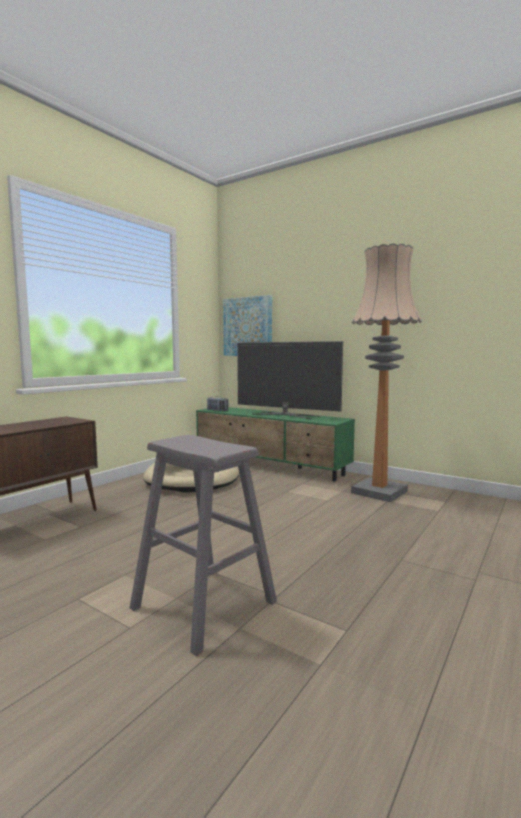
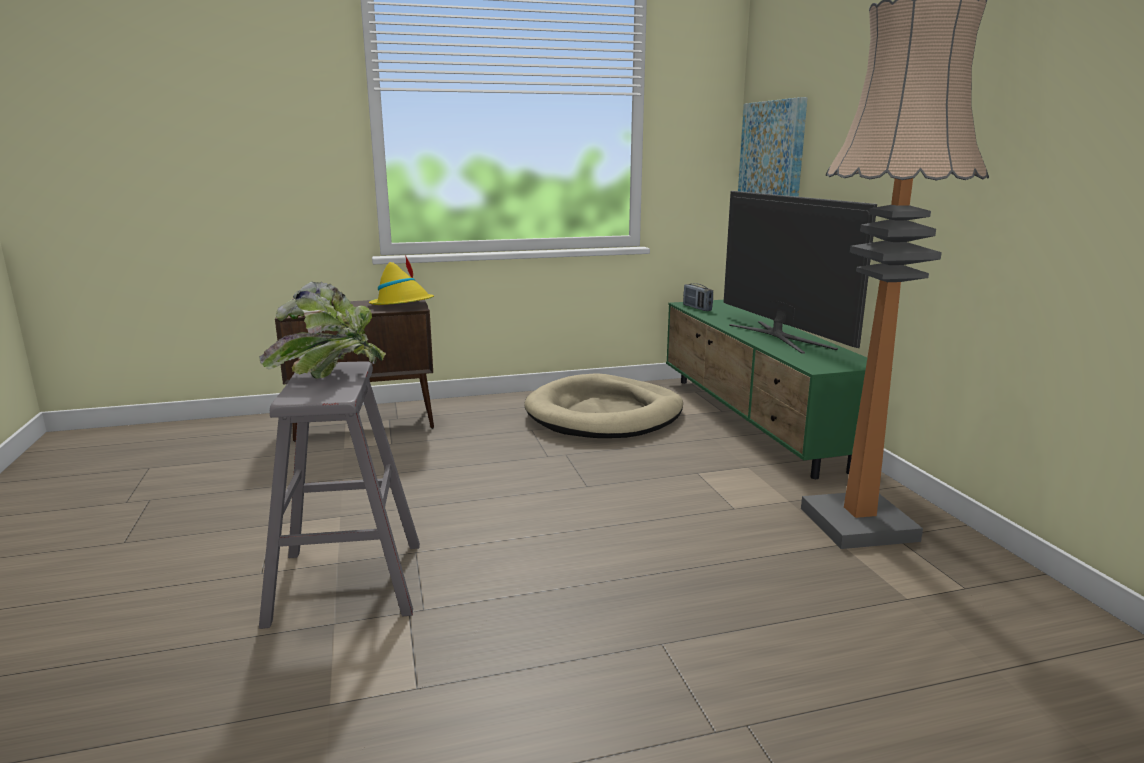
camera: 40 degrees right, 10 degrees up
none -> potted plant [259,281,386,379]
none -> yellow hat [369,255,434,305]

